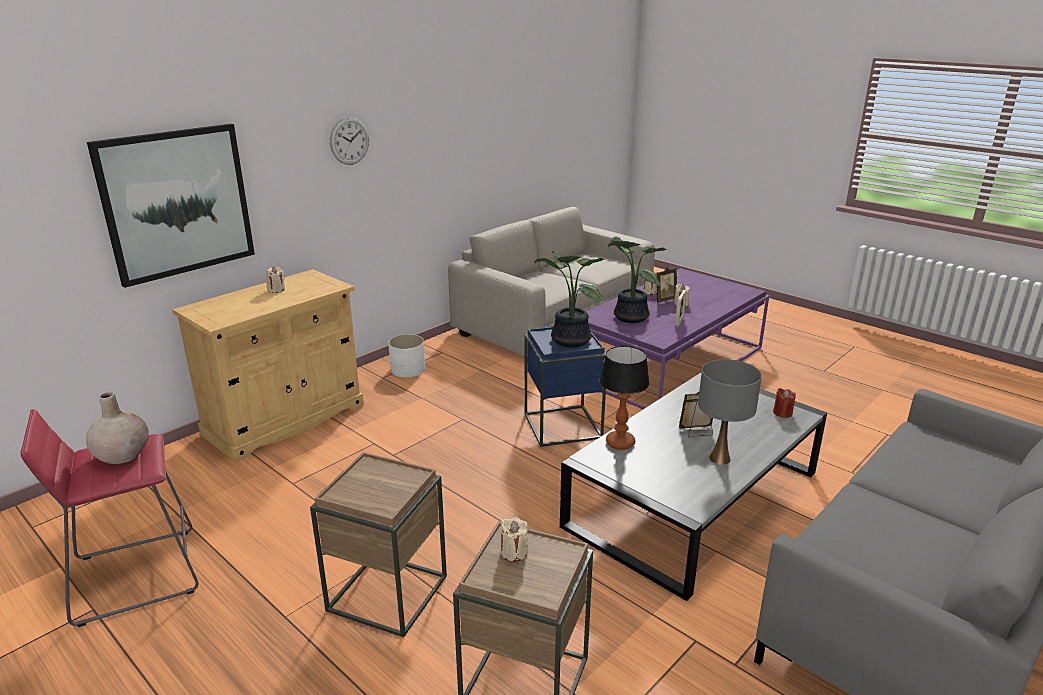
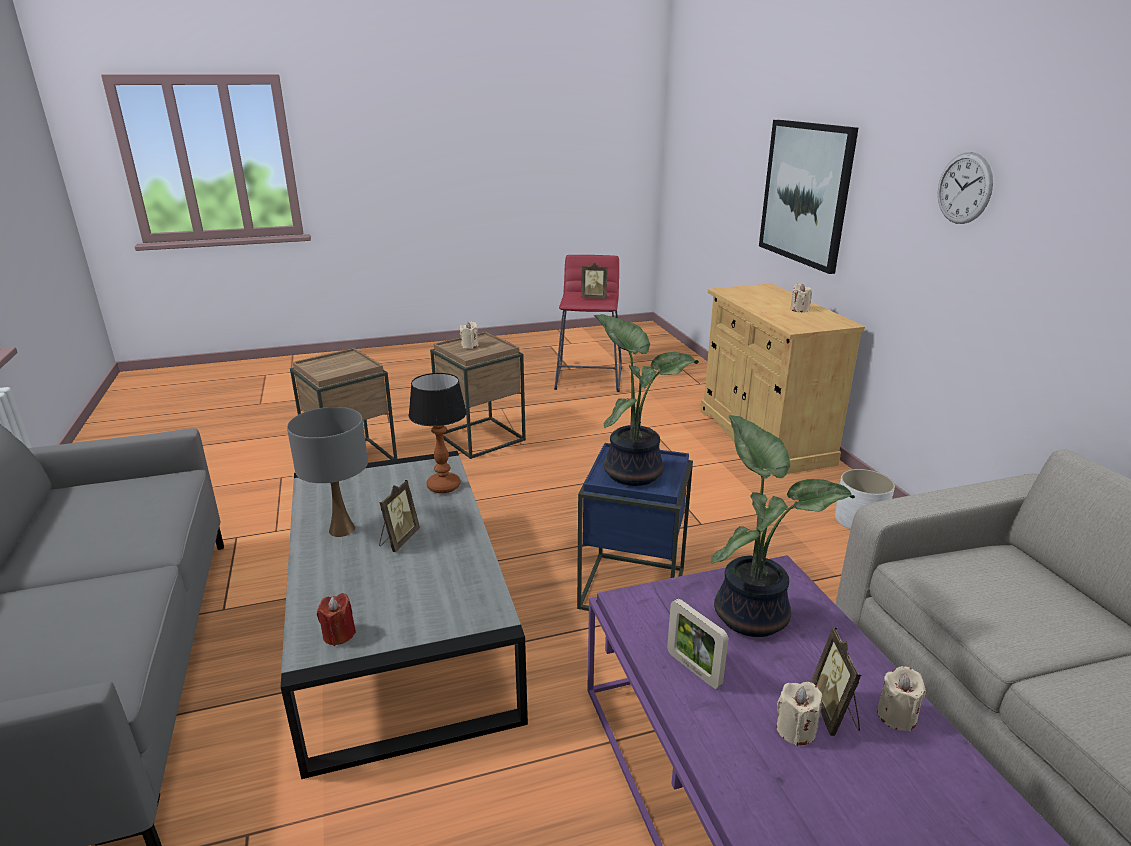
camera: 120 degrees right, 0 degrees up
beige vase [86,392,149,464] -> picture frame [581,263,607,299]
beige candle [501,517,528,561] -> beige candle moved to [460,322,479,349]

